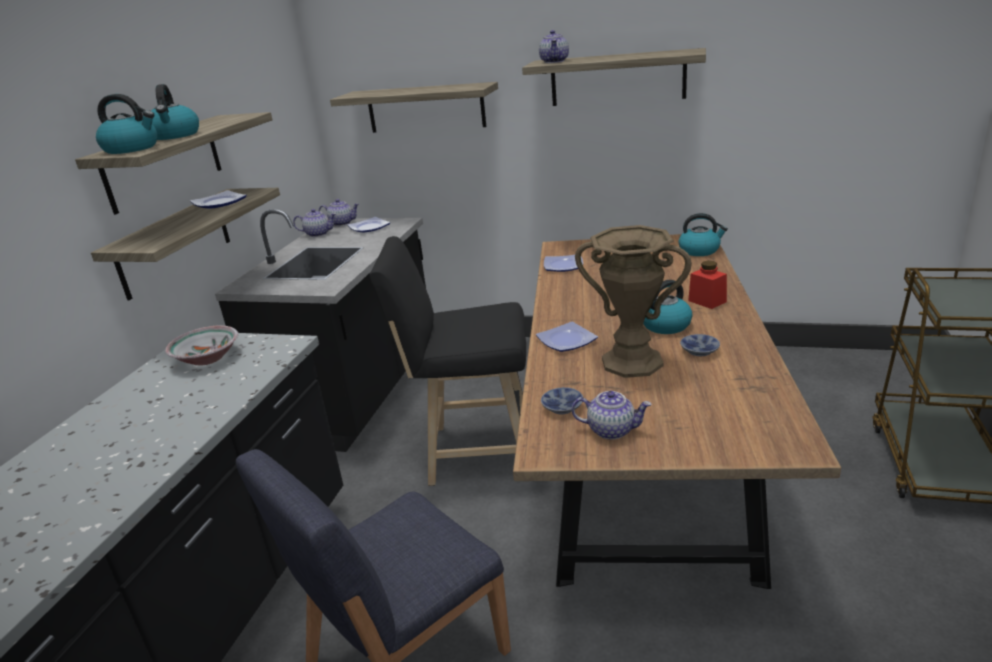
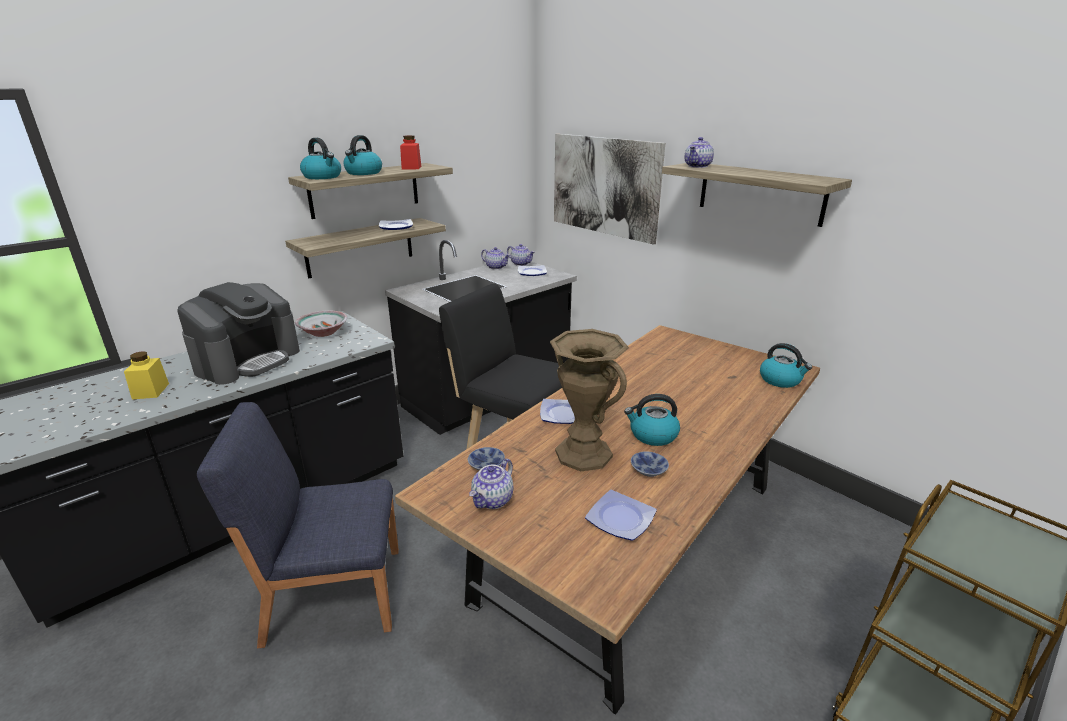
camera: 30 degrees right, 0 degrees up
shelf [330,82,498,133] -> picture [554,134,665,245]
plate [544,255,583,272] -> plate moved to [585,490,657,541]
teapot [572,391,651,440] -> teapot turned 75 degrees clockwise [469,459,513,509]
red jar [688,261,727,309] -> red jar moved to [400,135,421,169]
none -> yellow jar [124,351,169,399]
none -> coffee machine [177,282,300,385]

